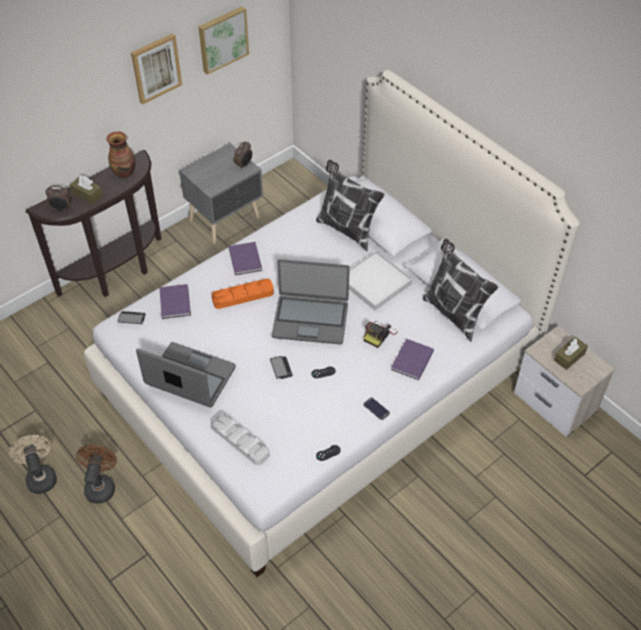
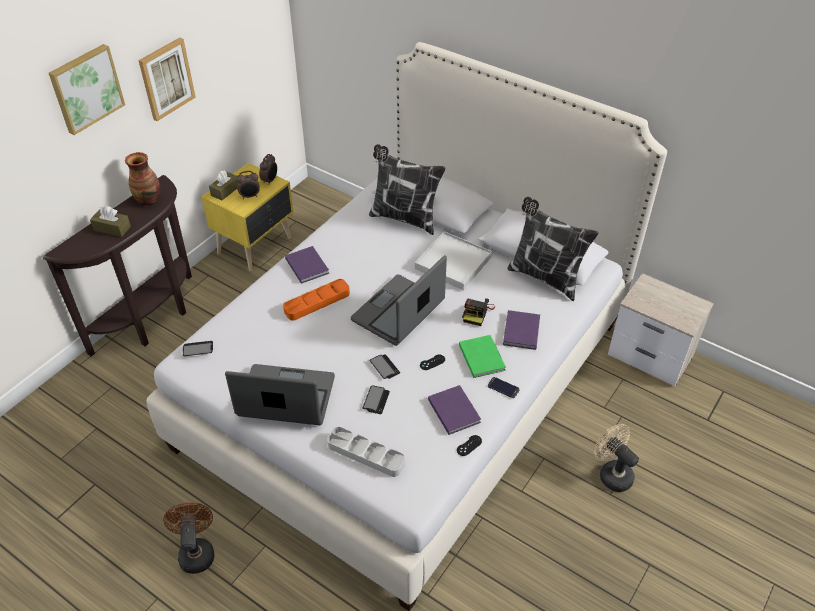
camera: 15 degrees left, 5 degrees down
beige fan [9,435,57,494] -> beige fan moved to [594,424,639,492]
alarm clock [45,185,71,211] -> alarm clock moved to [236,171,260,199]
purple book [159,284,191,319] -> purple book moved to [428,385,481,435]
grey nightstand [179,143,263,244] -> yellow nightstand [201,163,294,271]
picture [198,6,249,75] -> picture moved to [49,44,125,135]
laptop [272,259,350,345] -> laptop turned 135 degrees clockwise [351,255,447,346]
brown tissue box [554,337,588,370] -> brown tissue box moved to [209,170,237,201]
none -> phone [363,385,390,414]
none -> green book [459,335,506,378]

